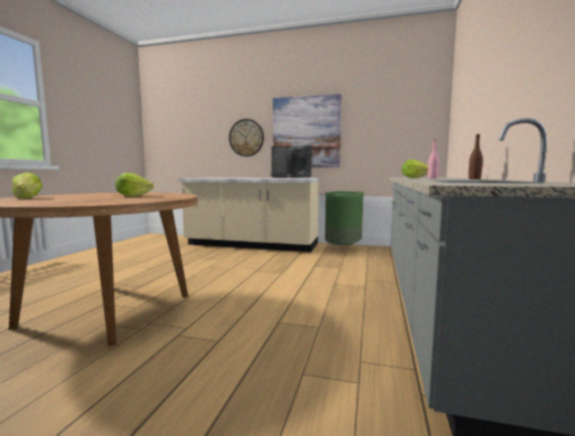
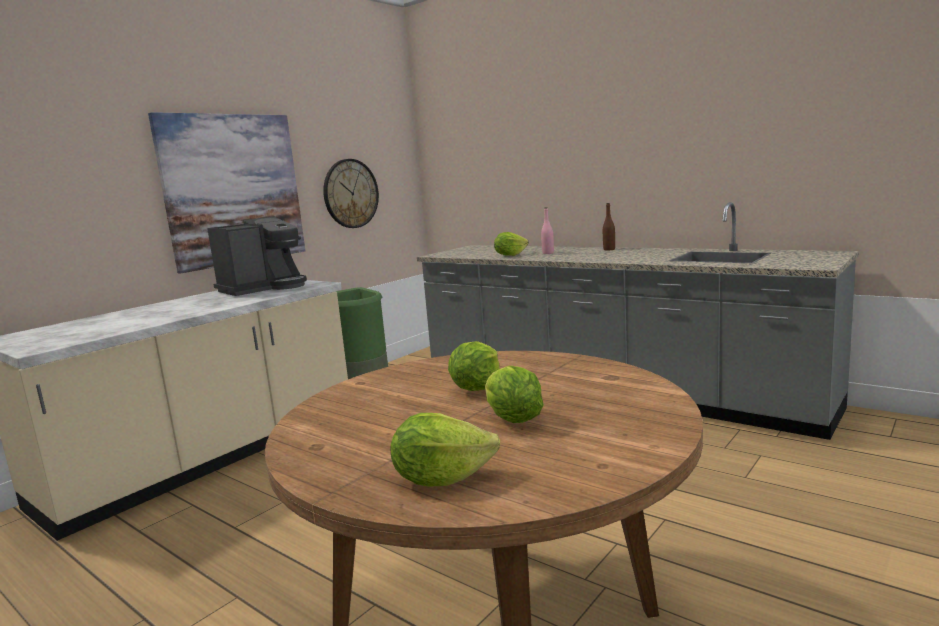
camera: 65 degrees left, 5 degrees up
wall clock [229,119,264,157] -> wall clock moved to [323,159,379,228]
none -> lettuce [485,365,544,423]

